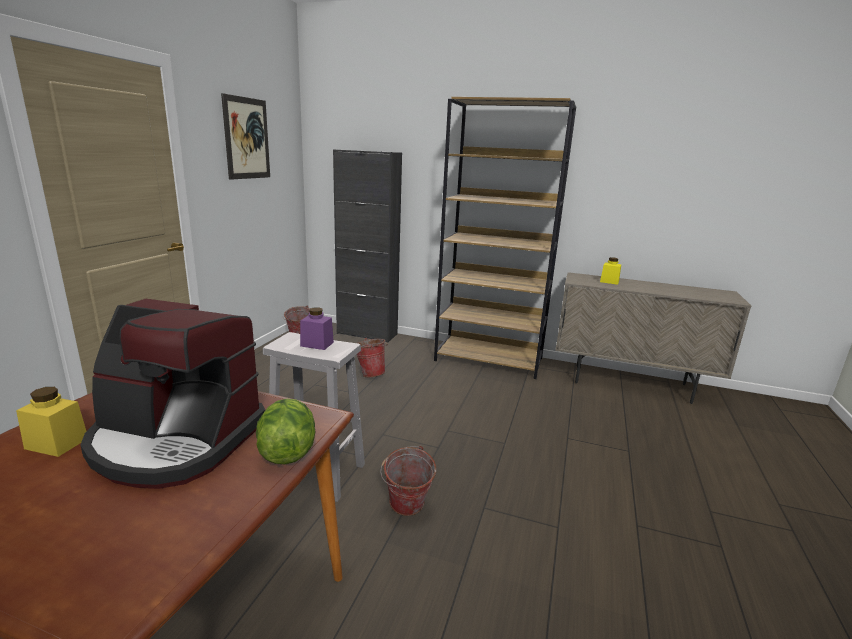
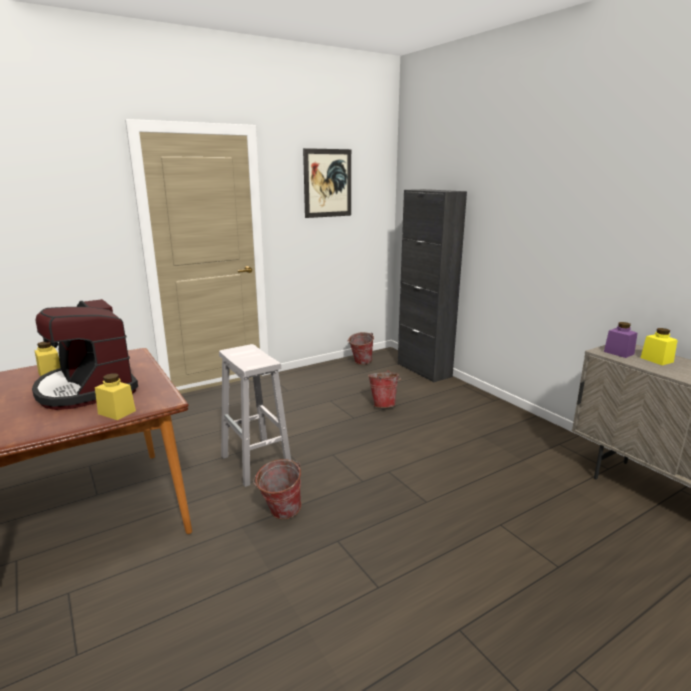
camera: 40 degrees right, 0 degrees up
lettuce [256,399,315,464] -> yellow jar [95,373,136,420]
purple jar [300,307,334,350] -> purple jar moved to [604,322,637,358]
brown bookcase [434,97,576,379] -> none

